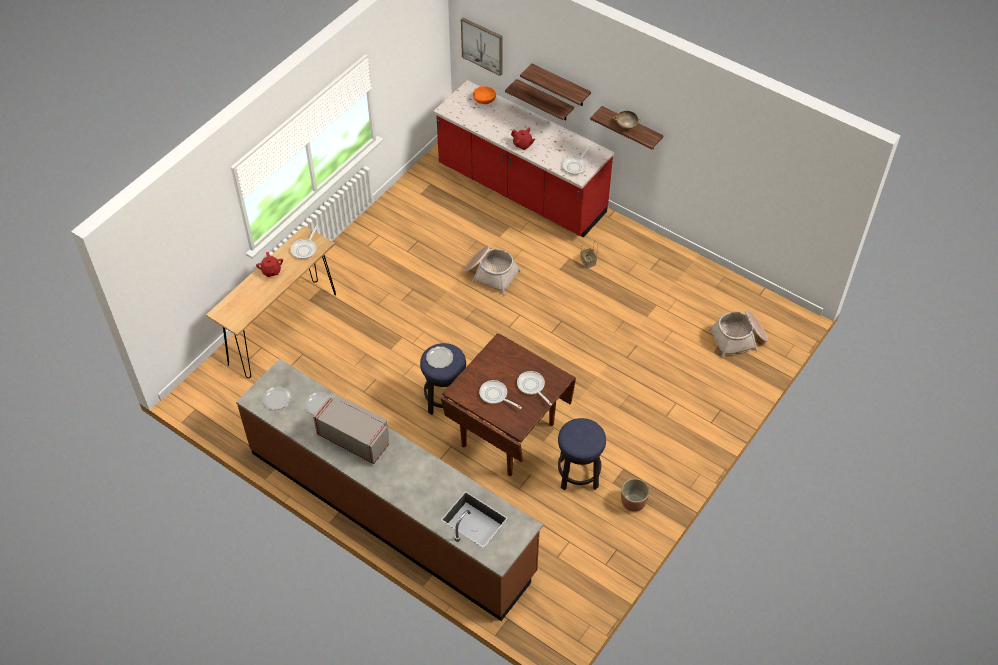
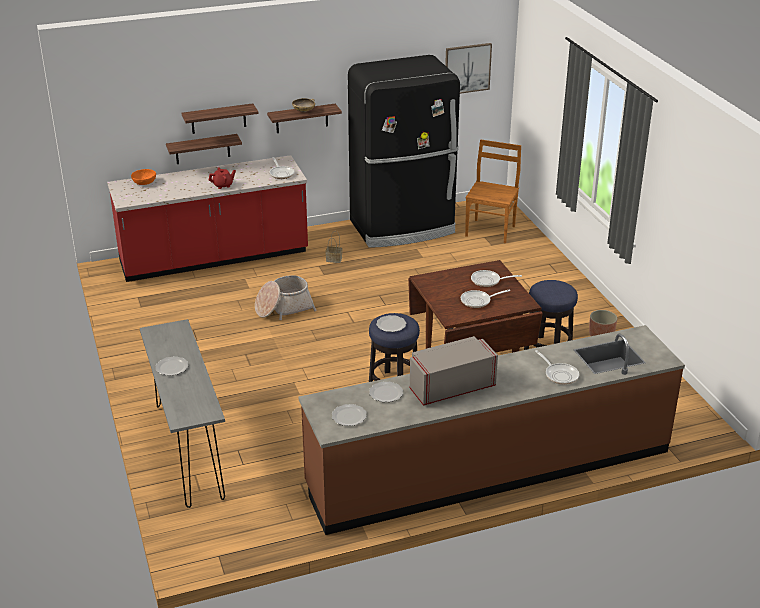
camera: 55 degrees left, 20 degrees down
brown console table [206,225,336,378] -> grey console table [140,319,225,508]
red teapot [256,252,283,277] -> plate [156,356,188,376]
frying pan [291,225,319,259] -> frying pan moved to [535,350,579,385]
picture [461,18,503,76] -> picture moved to [445,43,492,94]
basket [708,311,768,359] -> brown chair [465,140,521,243]
none -> black fridge [348,55,460,248]

